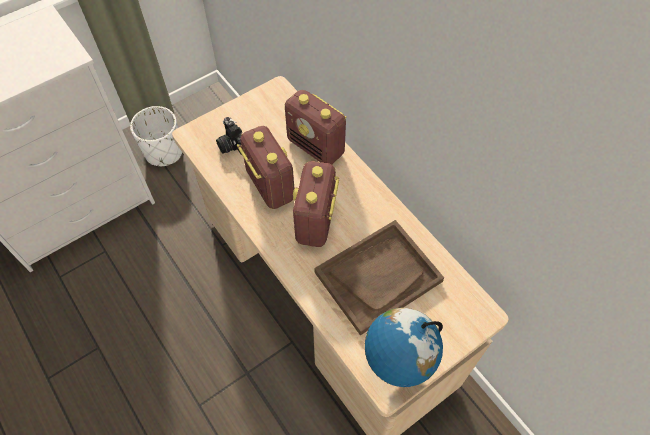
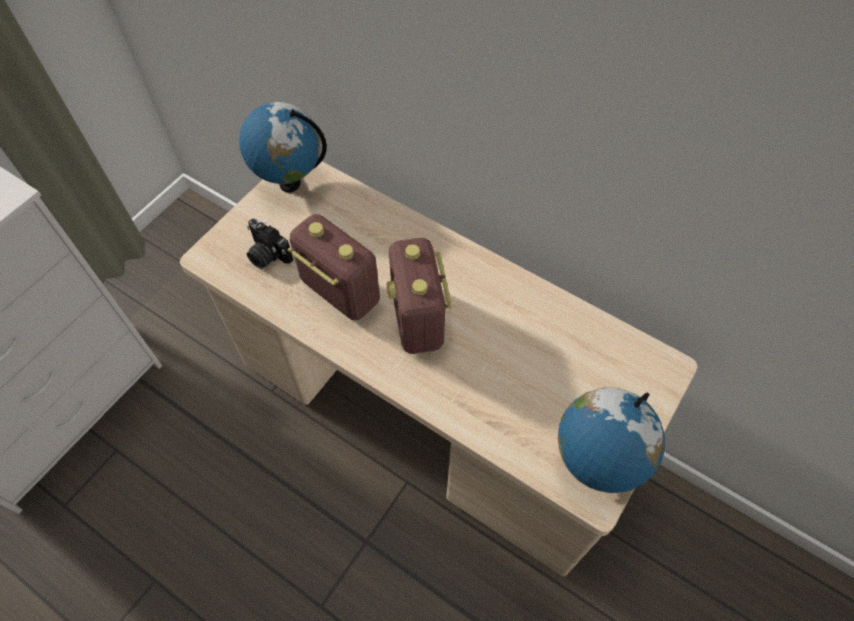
camera: 20 degrees left, 0 degrees up
white planter [130,106,182,166] -> none
radio [285,90,347,164] -> none
brown tray [314,220,444,336] -> none
none -> globe [239,102,327,193]

